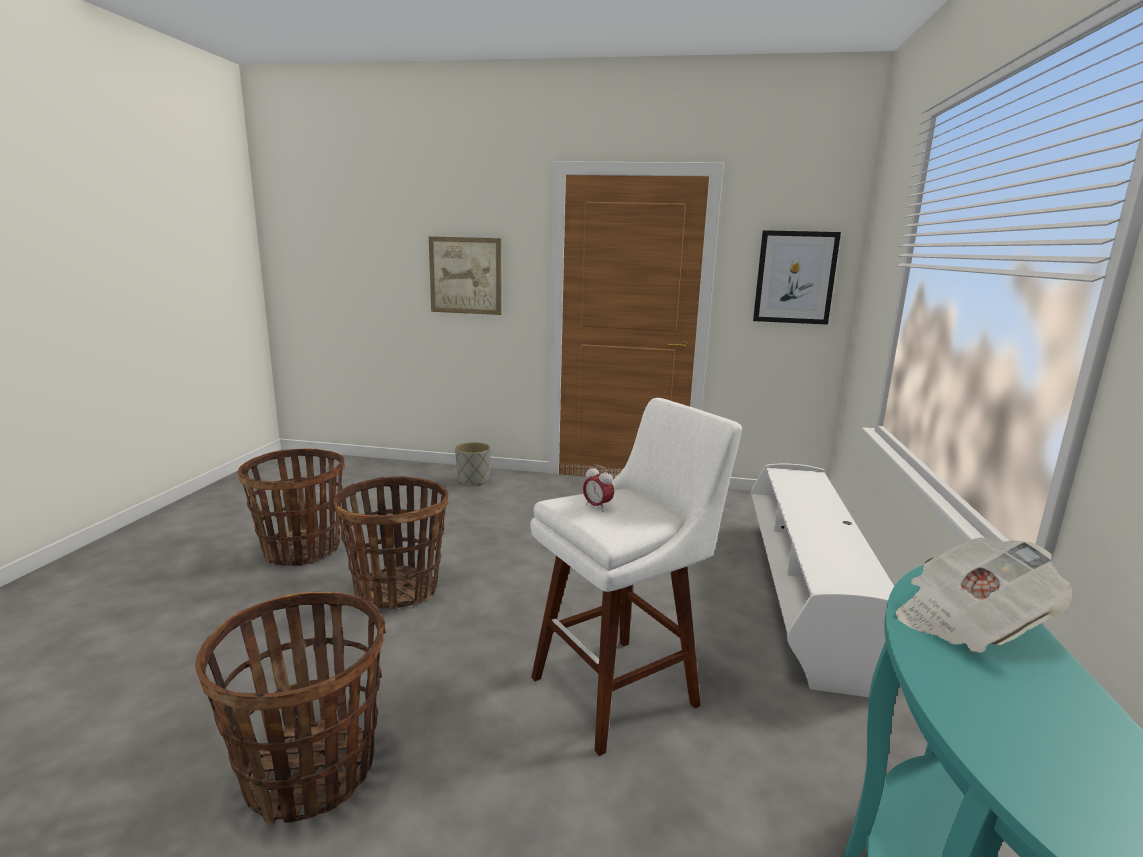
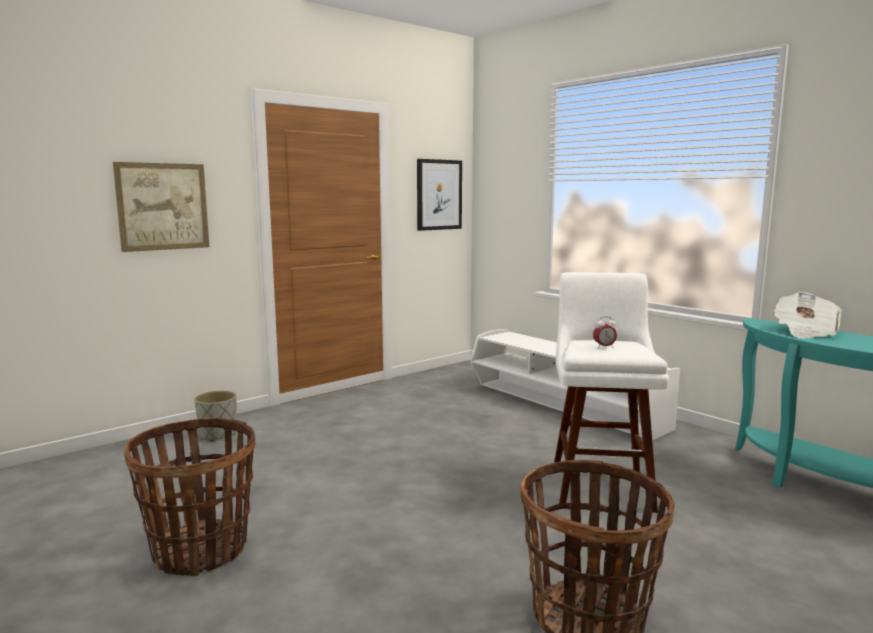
camera: 50 degrees left, 5 degrees down
basket [334,476,448,609] -> none

